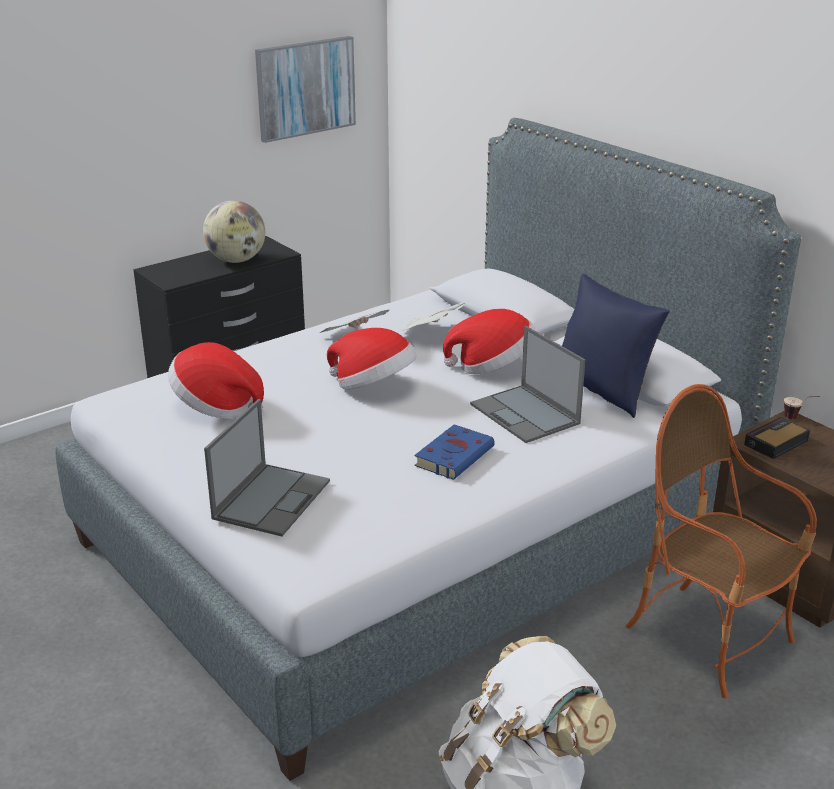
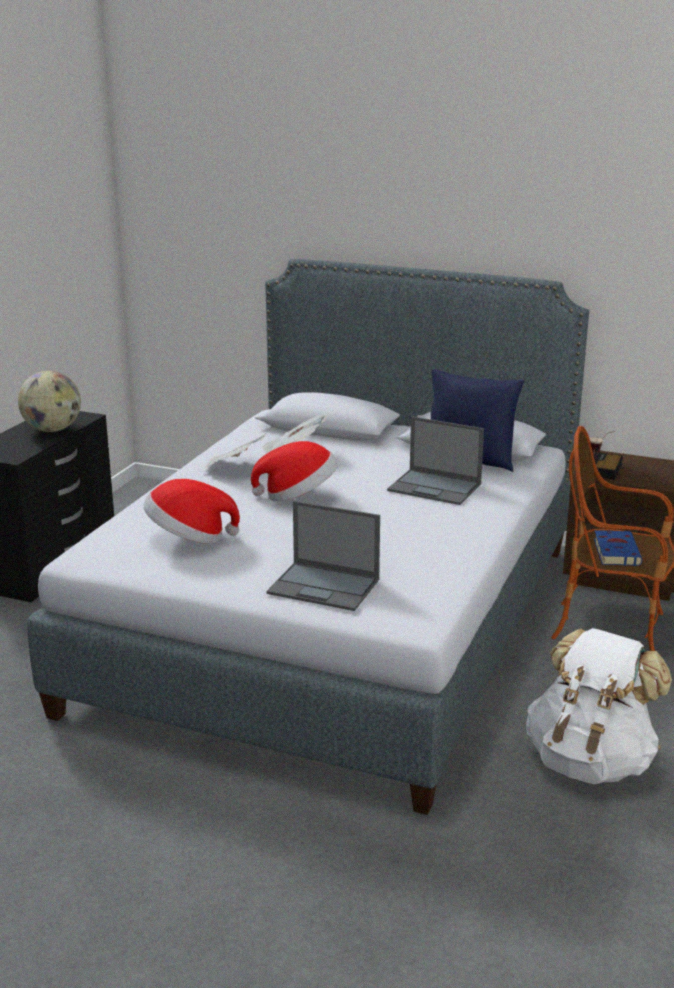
camera: 30 degrees left, 5 degrees down
laptop [204,399,330,536] -> laptop turned 120 degrees clockwise [266,501,380,611]
picture [255,36,356,143] -> none
blue book [414,424,495,480] -> blue book moved to [594,530,642,566]
hat [443,309,536,374] -> none

